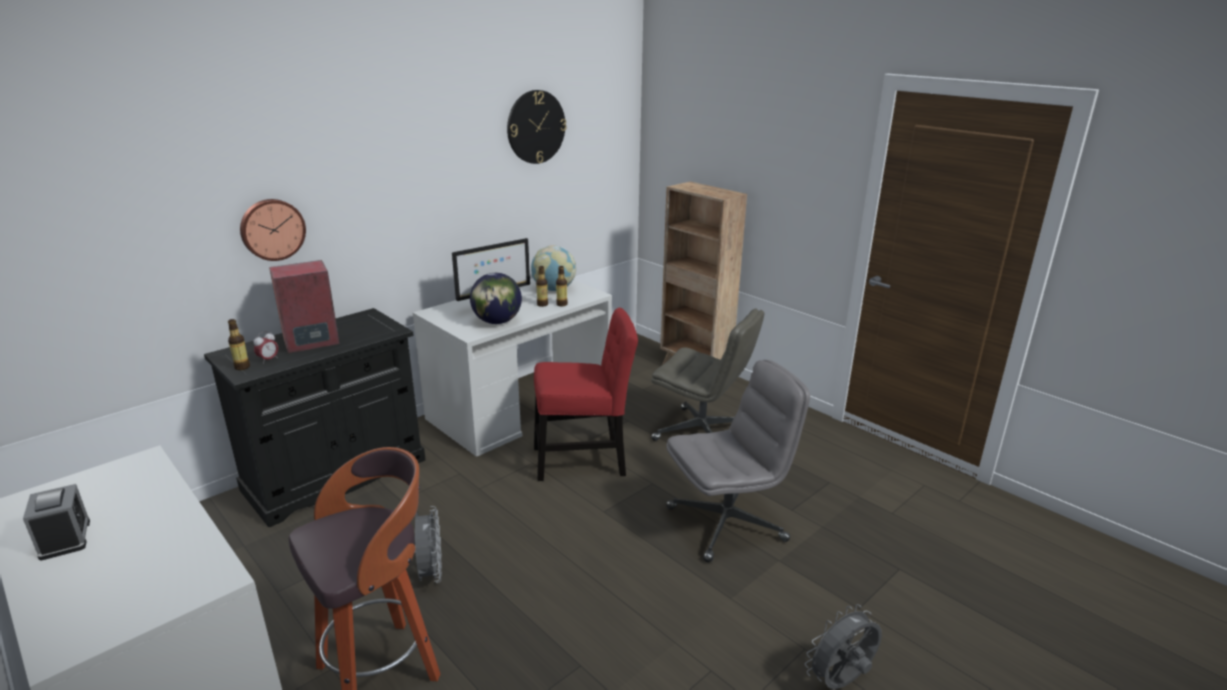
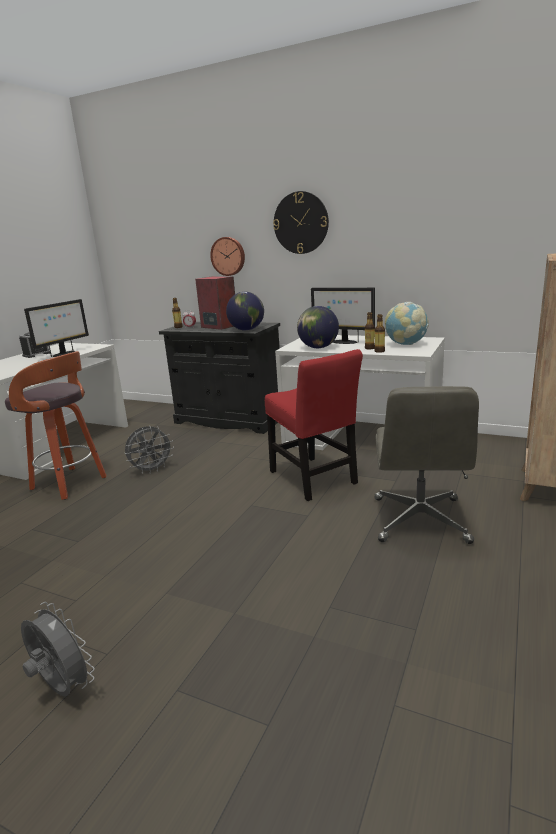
camera: 70 degrees right, 5 degrees down
wall clock [507,90,567,164] -> wall clock moved to [273,191,329,254]
grey office chair [666,360,810,562] -> none
none -> monitor [24,299,89,357]
none -> globe [226,292,264,331]

